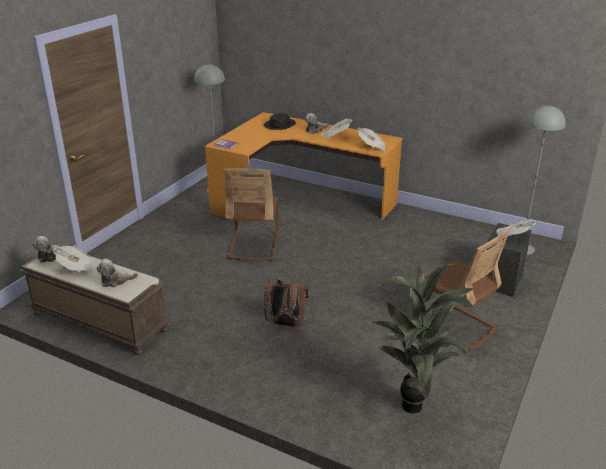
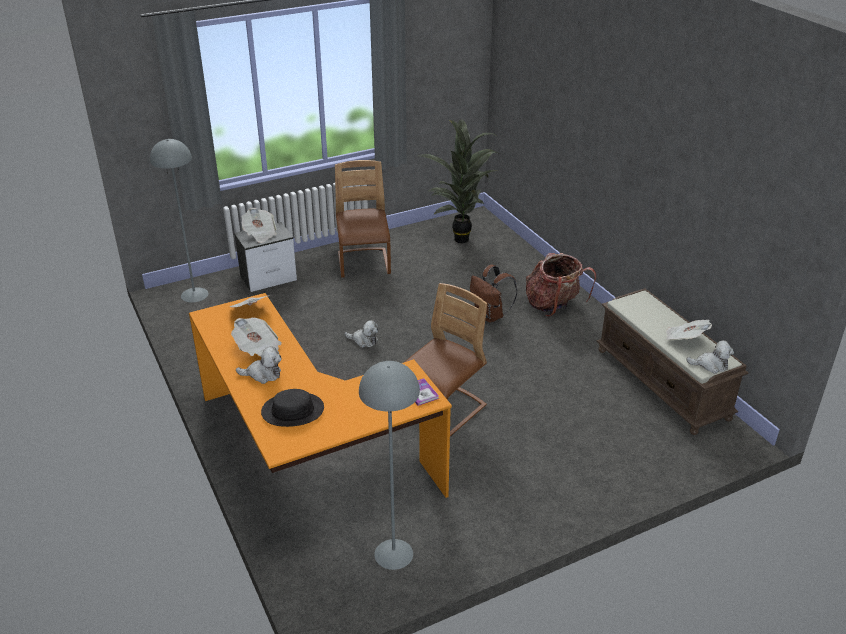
camera: 145 degrees left, 5 degrees up
plush toy [96,259,138,287] -> plush toy moved to [344,320,378,348]
none -> backpack [526,253,596,317]

